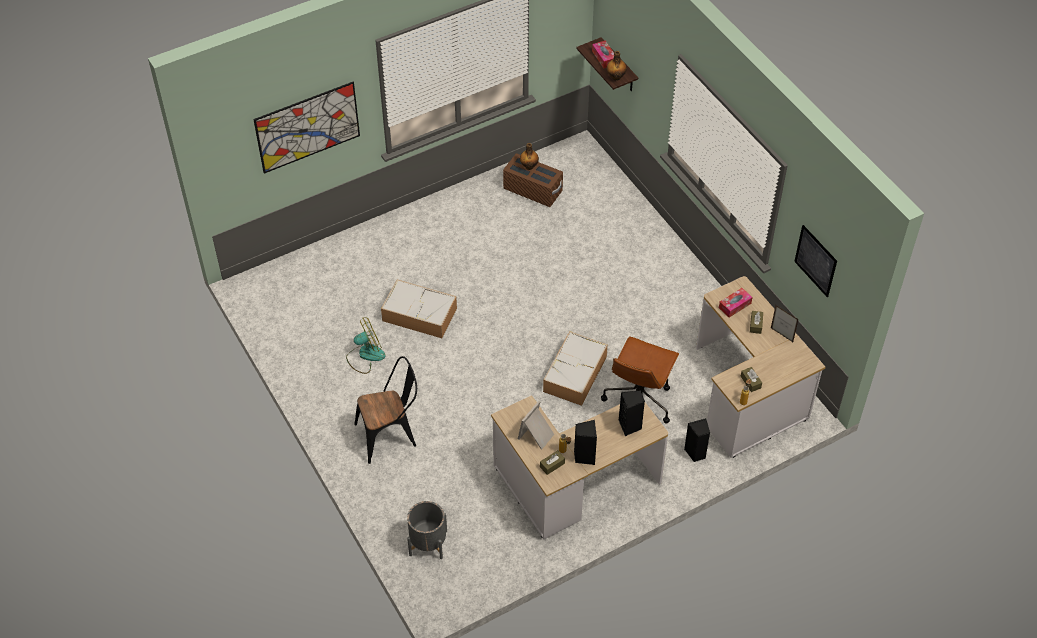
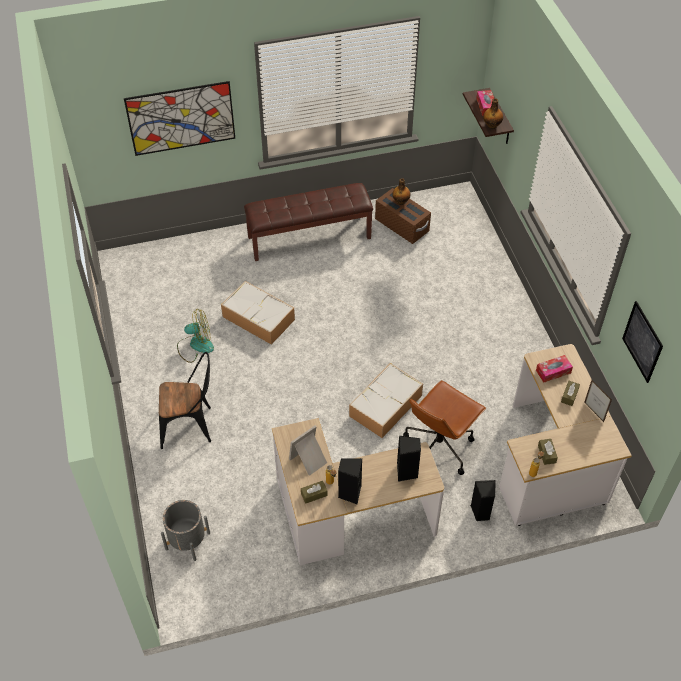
camera: 15 degrees right, 0 degrees up
none -> brown bench [244,183,373,261]

